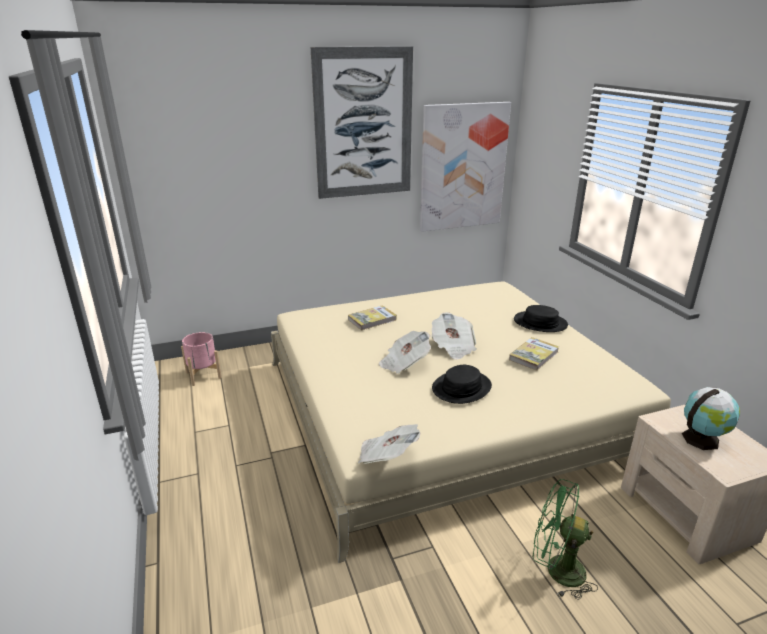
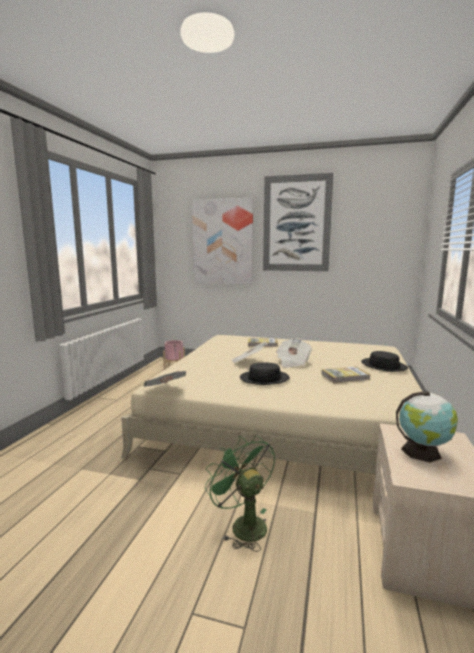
camera: 35 degrees right, 15 degrees down
picture [420,102,511,232] -> picture moved to [192,198,253,285]

